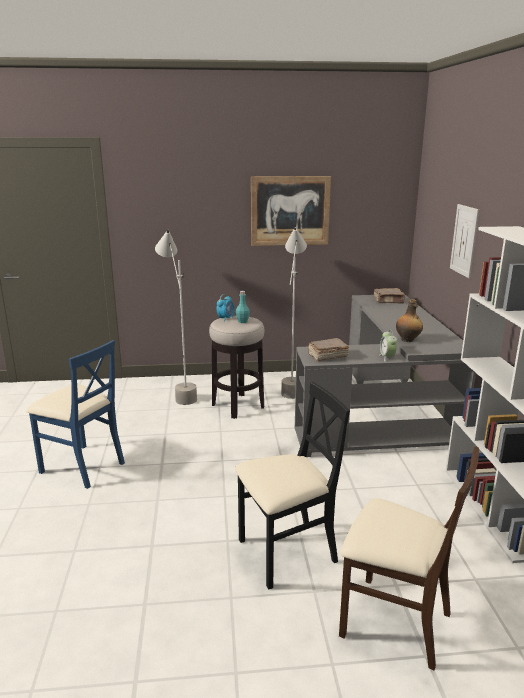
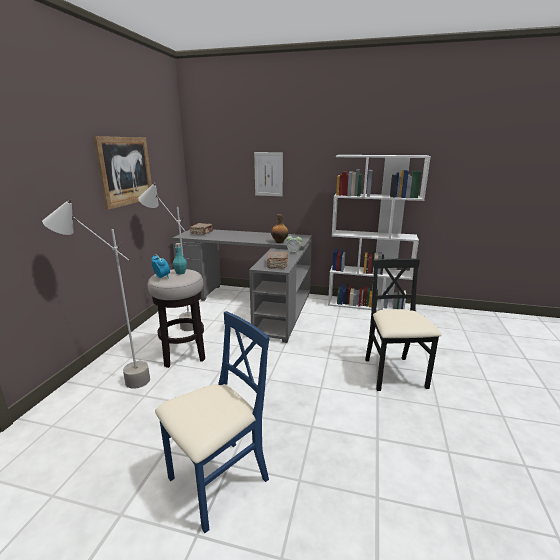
camera: 70 degrees left, 0 degrees up
beige chair [339,446,479,670] -> none

